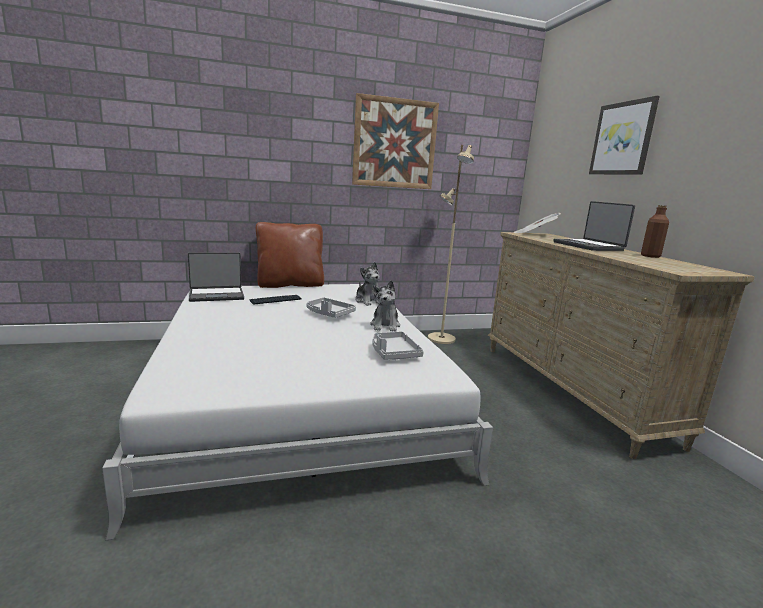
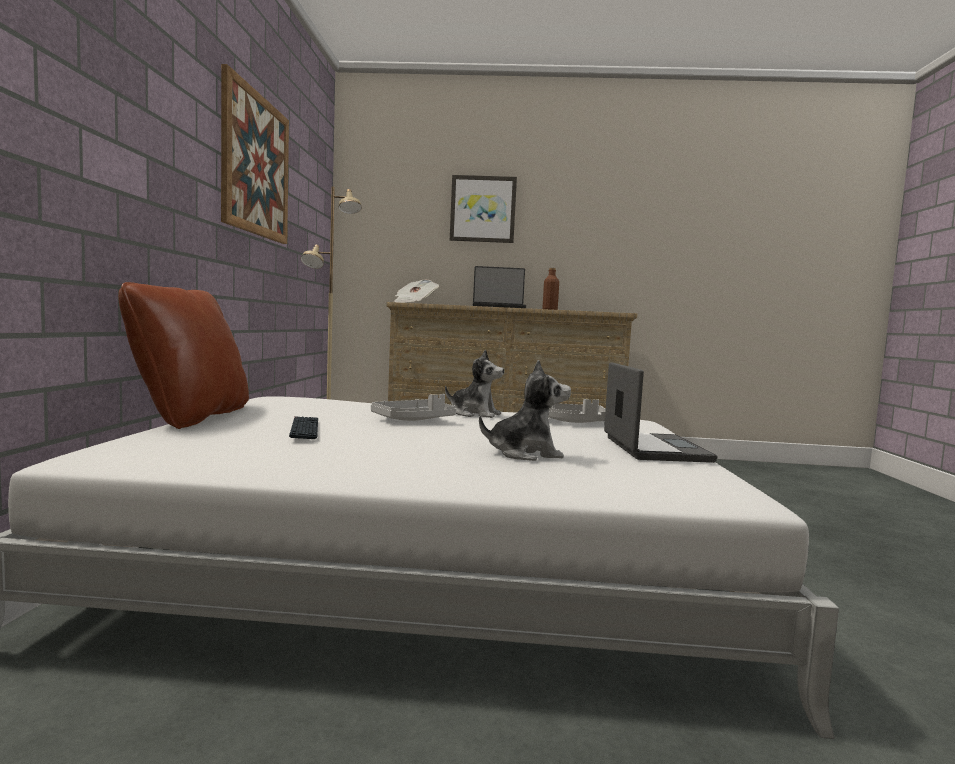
camera: 70 degrees left, 10 degrees down
laptop [188,253,244,302] -> laptop moved to [604,362,718,463]
plush toy [355,262,380,306] -> plush toy moved to [479,360,571,461]

